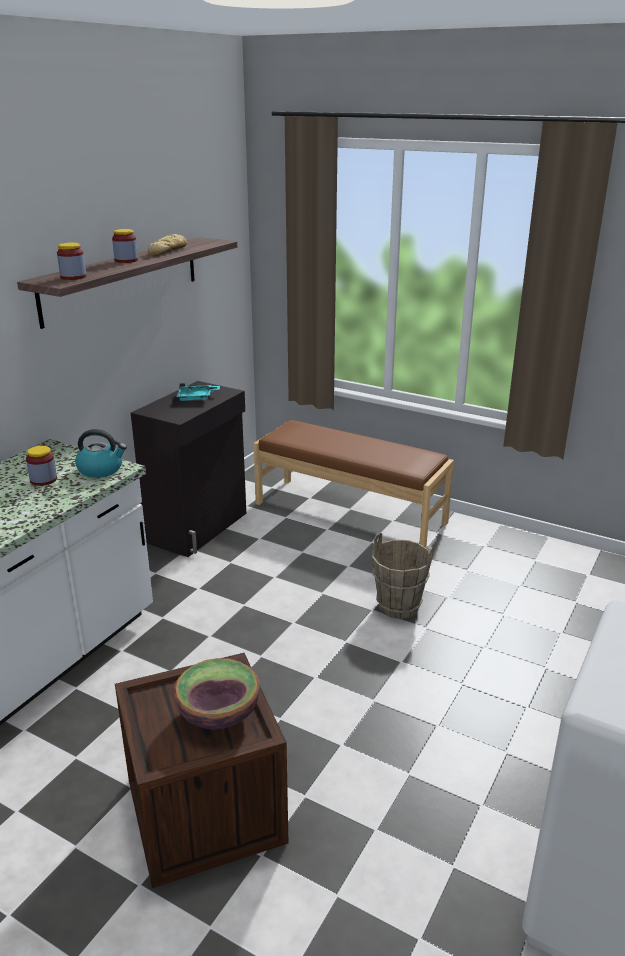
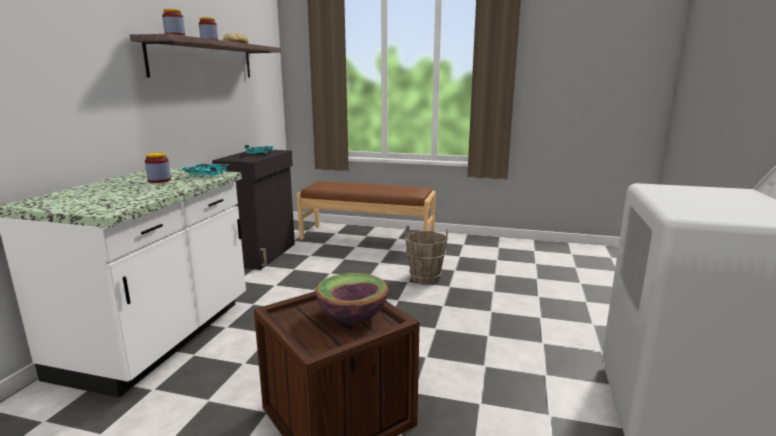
camera: 15 degrees left, 10 degrees down
kettle [75,429,127,478] -> turquoise tray [177,163,228,176]

